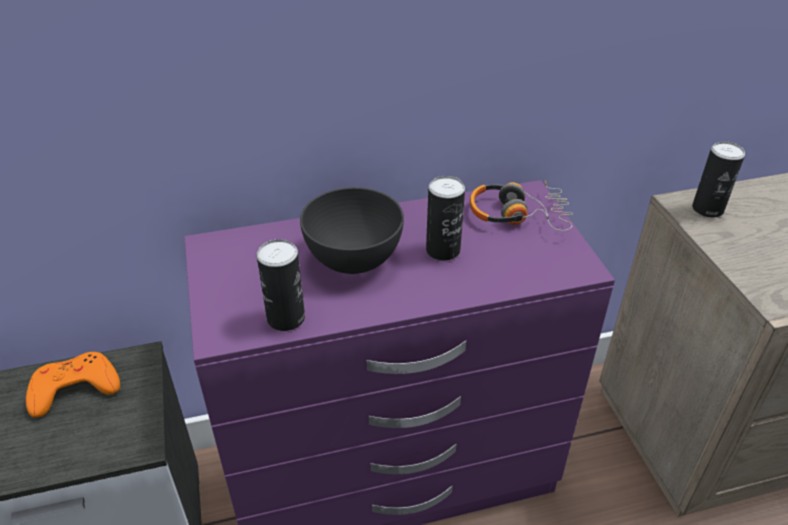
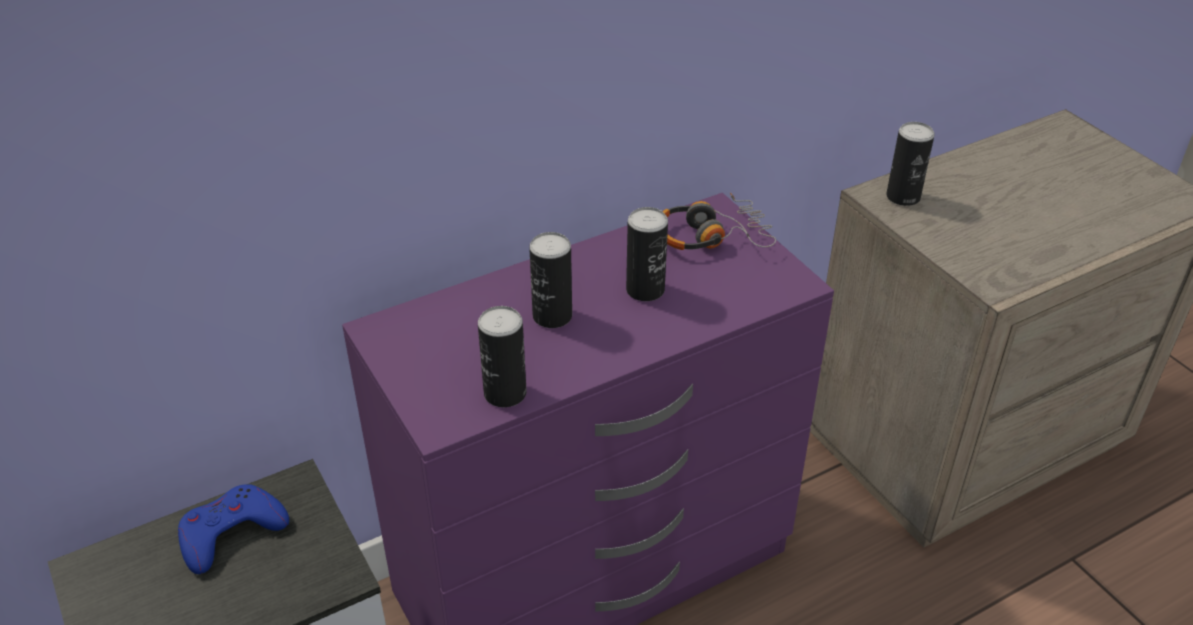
camera: 15 degrees left, 0 degrees up
orange game controller [26,352,120,418] -> blue game controller [178,484,289,574]
grey bowl [300,187,404,274] -> can [529,232,572,328]

